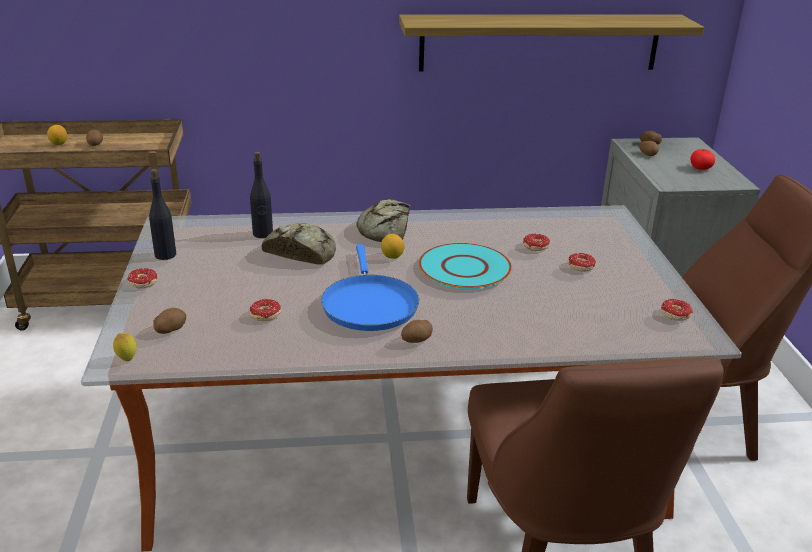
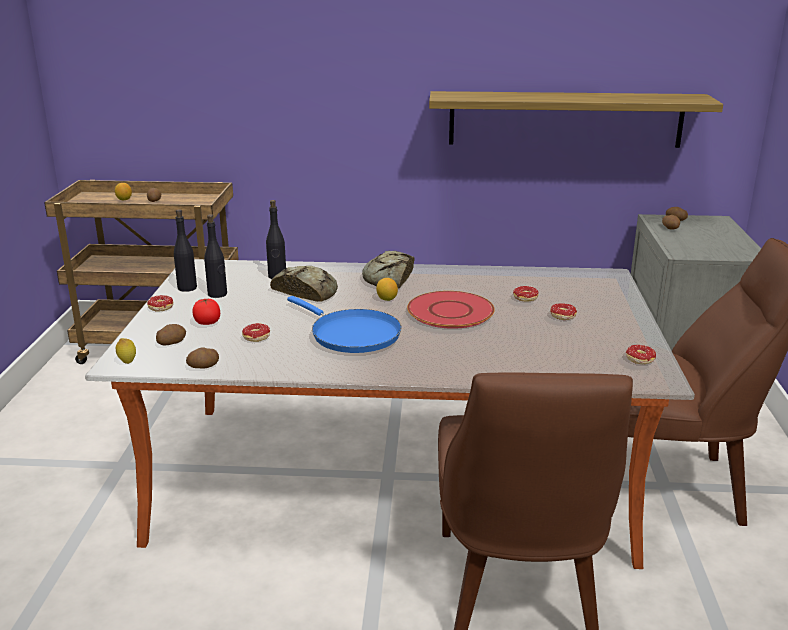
camera: 10 degrees right, 5 degrees down
blue frying pan [321,244,419,331] -> blue frying pan turned 45 degrees counterclockwise [287,296,401,353]
potato [401,320,433,343] -> potato moved to [186,348,219,369]
turquoise plate [419,243,512,290] -> red plate [407,291,495,329]
tomato [690,148,715,170] -> tomato moved to [192,298,220,325]
none -> black bottle [204,214,227,298]

